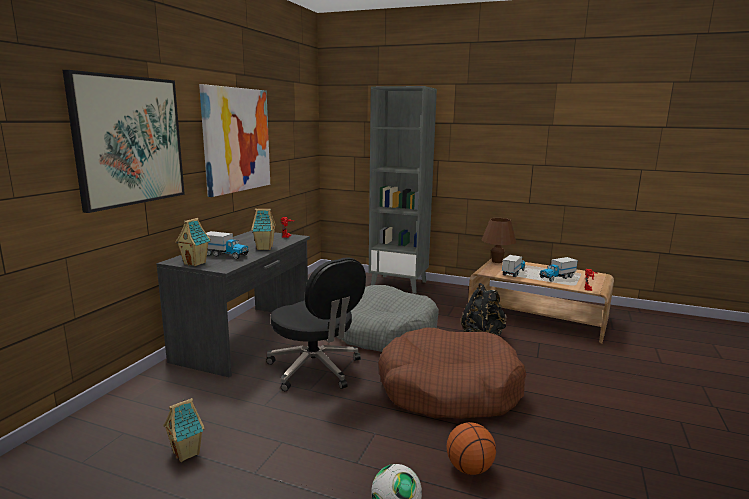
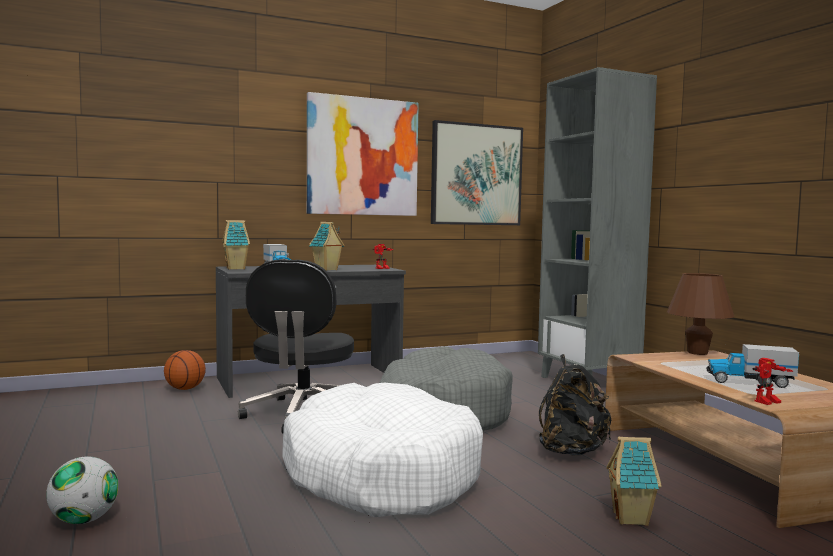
camera: 45 degrees right, 10 degrees down
picture [63,70,185,213] -> picture moved to [431,120,523,225]
toy house [163,398,205,462] -> toy house moved to [606,437,662,526]
brown dog bed [378,328,526,419] -> white dog bed [282,383,483,517]
basketball [447,422,496,475] -> basketball moved to [164,350,206,390]
toy truck [502,255,525,277] -> none

